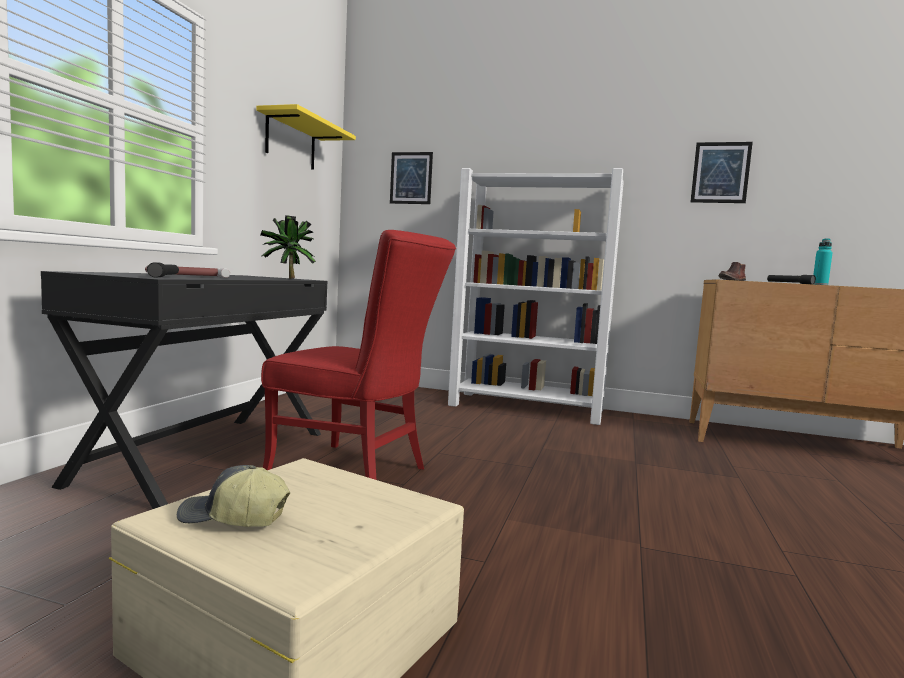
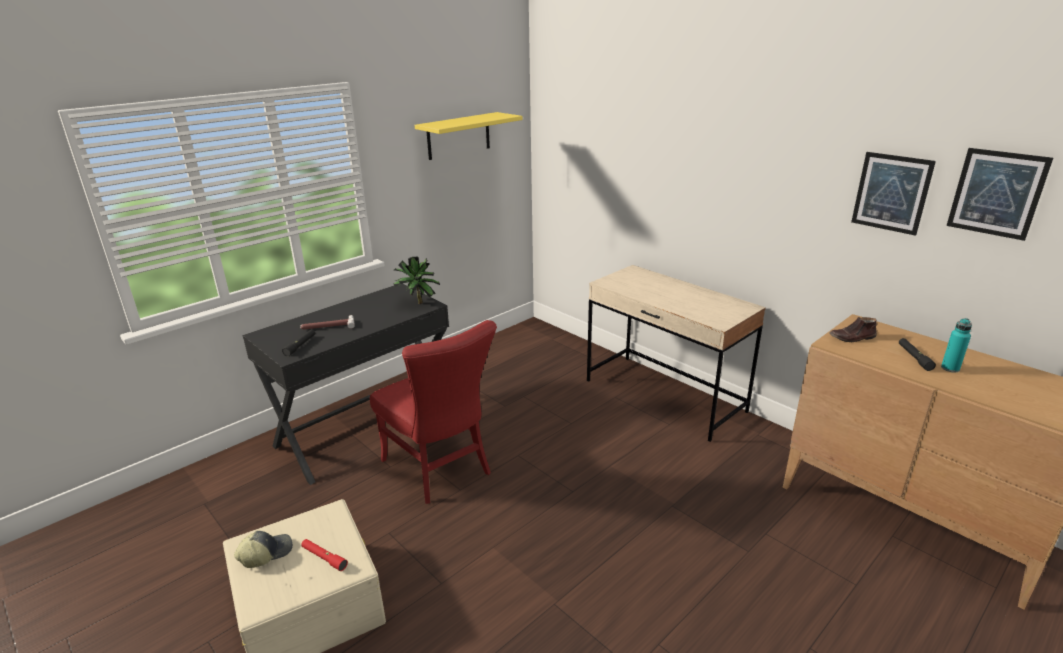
camera: 30 degrees right, 20 degrees up
cap [177,465,290,527] -> cap turned 105 degrees clockwise [234,531,293,568]
picture [390,152,433,204] -> picture moved to [946,148,1053,241]
white bookcase [448,168,624,425] -> beige desk [587,265,766,442]
none -> red flashlight [301,539,348,571]

